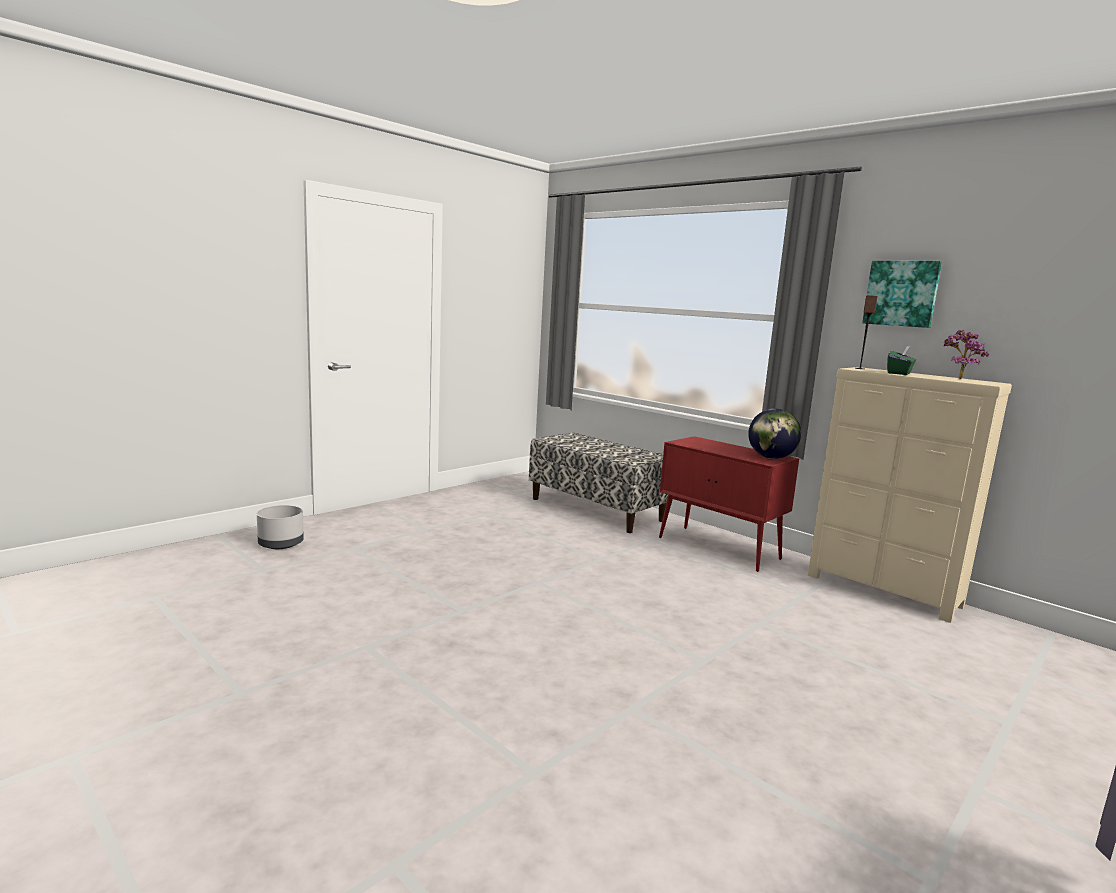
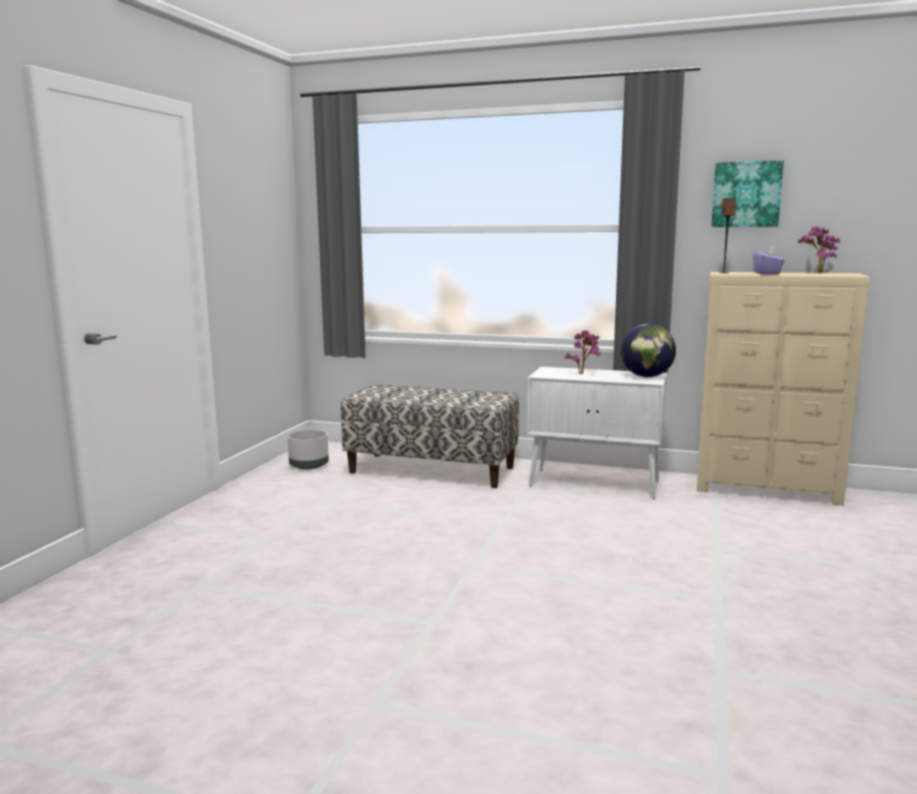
camera: 25 degrees left, 0 degrees up
grey planter [257,505,304,549] -> grey planter moved to [287,430,329,469]
red cabinet [659,436,799,572] -> white cabinet [527,367,667,499]
green tissue box [887,346,916,375] -> purple tissue box [753,246,784,274]
none -> potted plant [565,330,601,374]

